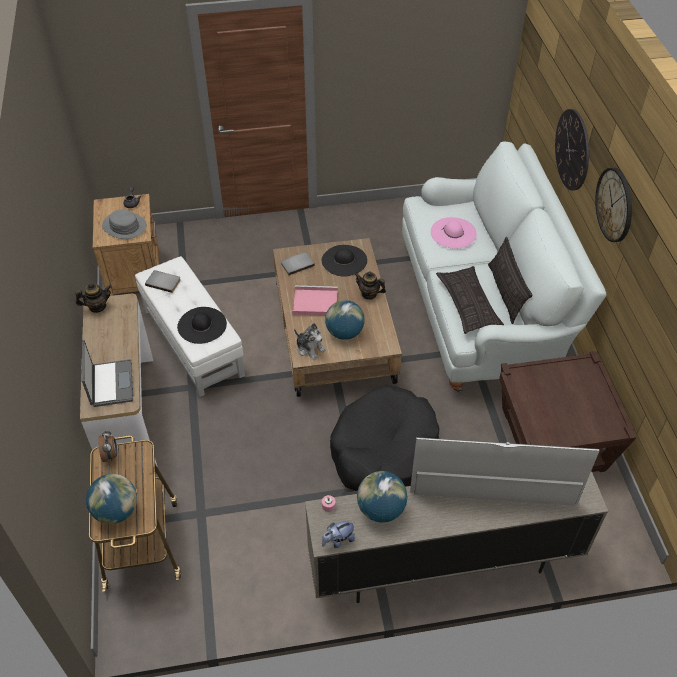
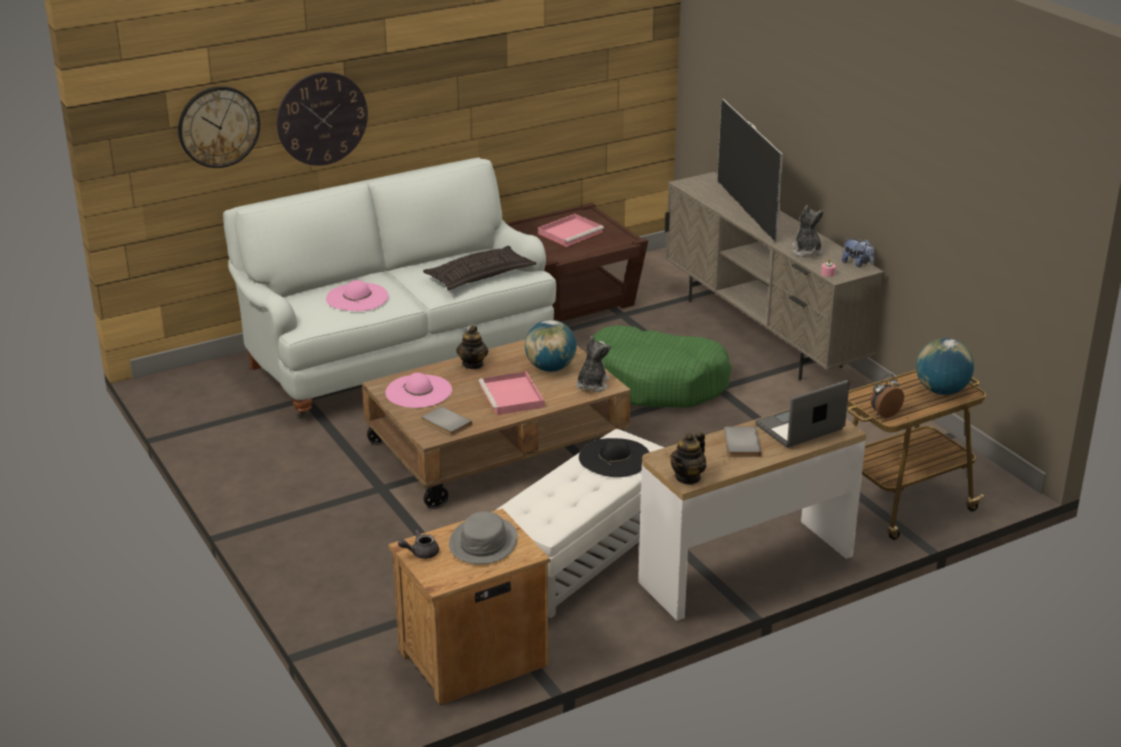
camera: 110 degrees left, 20 degrees down
teapot [75,283,111,313] -> teapot turned 105 degrees counterclockwise [670,432,706,485]
grey book [145,270,181,293] -> grey book moved to [724,426,761,457]
black hat [322,245,367,277] -> pink hat [386,373,452,408]
black dog bed [330,386,439,491] -> green dog bed [593,325,732,408]
globe [357,471,407,522] -> plush toy [792,205,824,257]
pillow [488,237,533,324] -> none
wall clock [595,168,632,242] -> wall clock moved to [178,86,260,168]
none -> pink tray [538,214,604,247]

